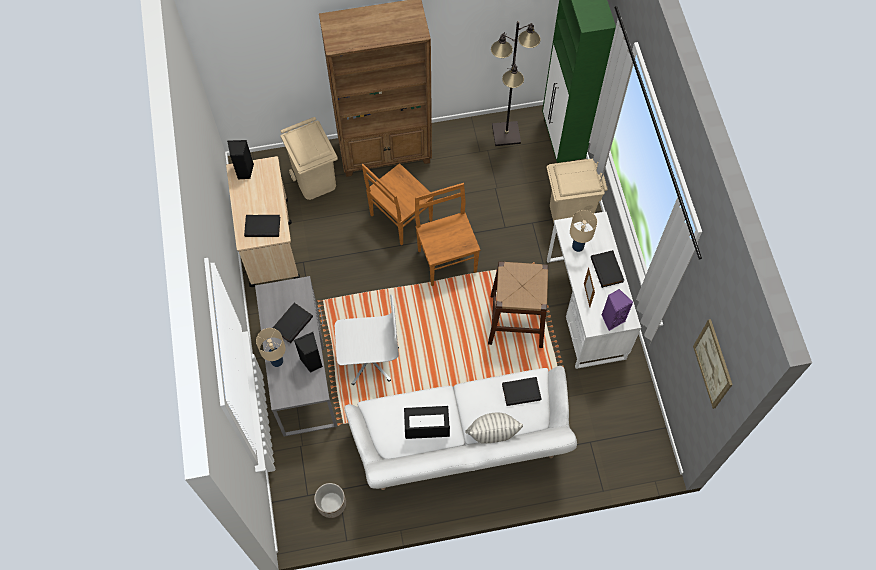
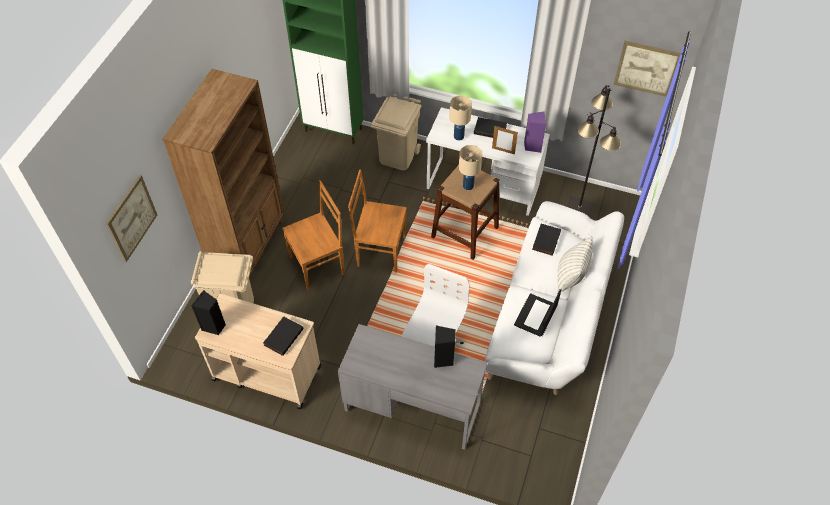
camera: 60 degrees left, 10 degrees down
beige table lamp [256,328,286,367] -> beige table lamp moved to [459,145,482,190]
black book [273,303,313,343] -> none
planter [314,483,346,518] -> none
brown chair [362,163,434,245] -> brown chair turned 105 degrees counterclockwise [282,180,345,290]
black floor lamp [491,21,541,146] -> black floor lamp moved to [567,85,621,217]
none -> picture [106,175,157,262]

